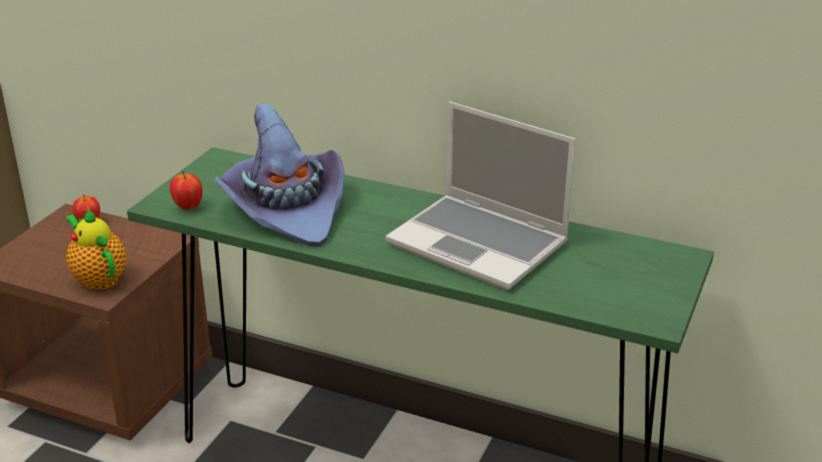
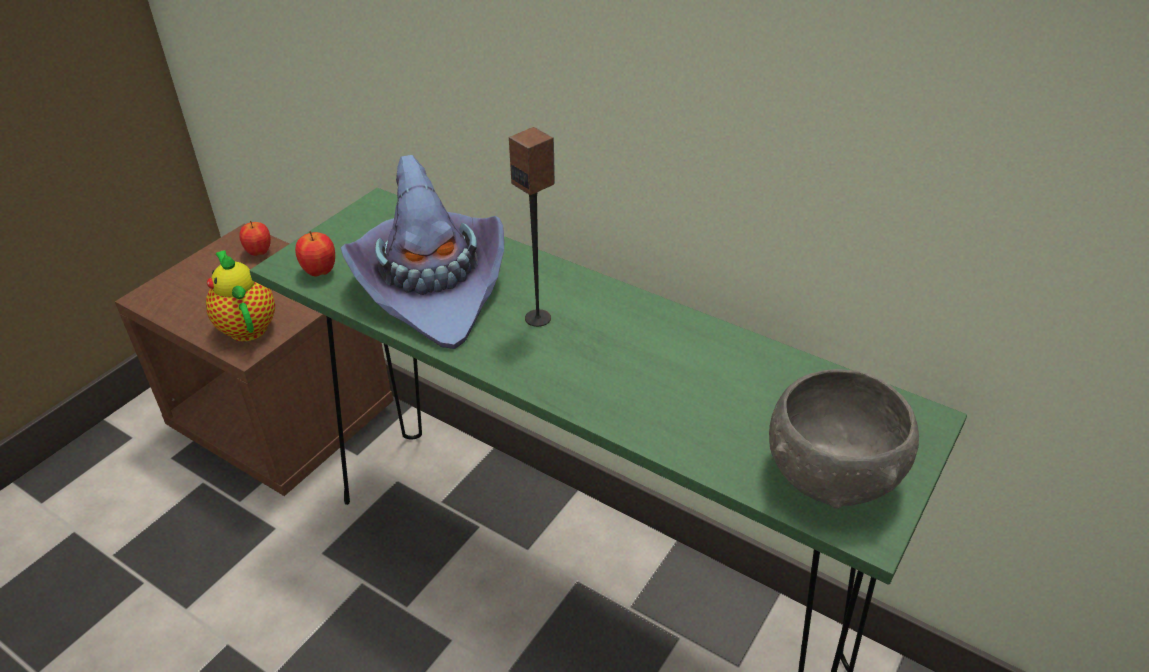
camera: 10 degrees right, 10 degrees up
laptop [385,101,576,290] -> none
none -> speaker [509,127,555,327]
none -> grey bowl [769,369,919,509]

